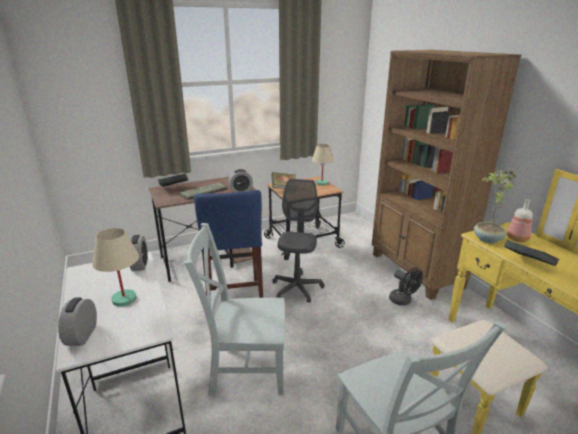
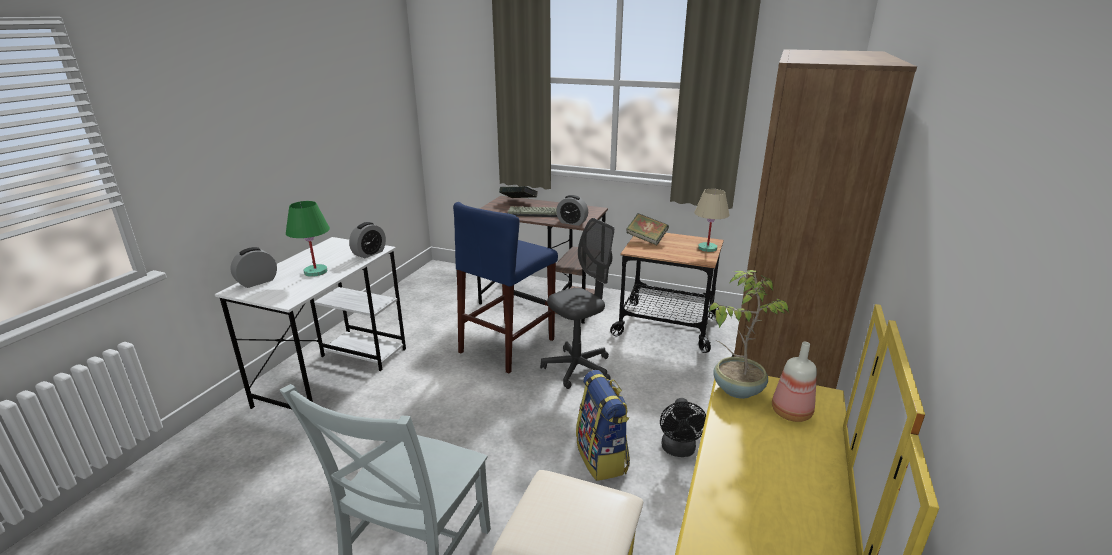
camera: 45 degrees right, 0 degrees up
beige table lamp [92,228,139,306] -> green table lamp [286,201,330,277]
grey chair [184,223,285,396] -> none
book [504,240,560,266] -> none
none -> backpack [576,370,630,481]

